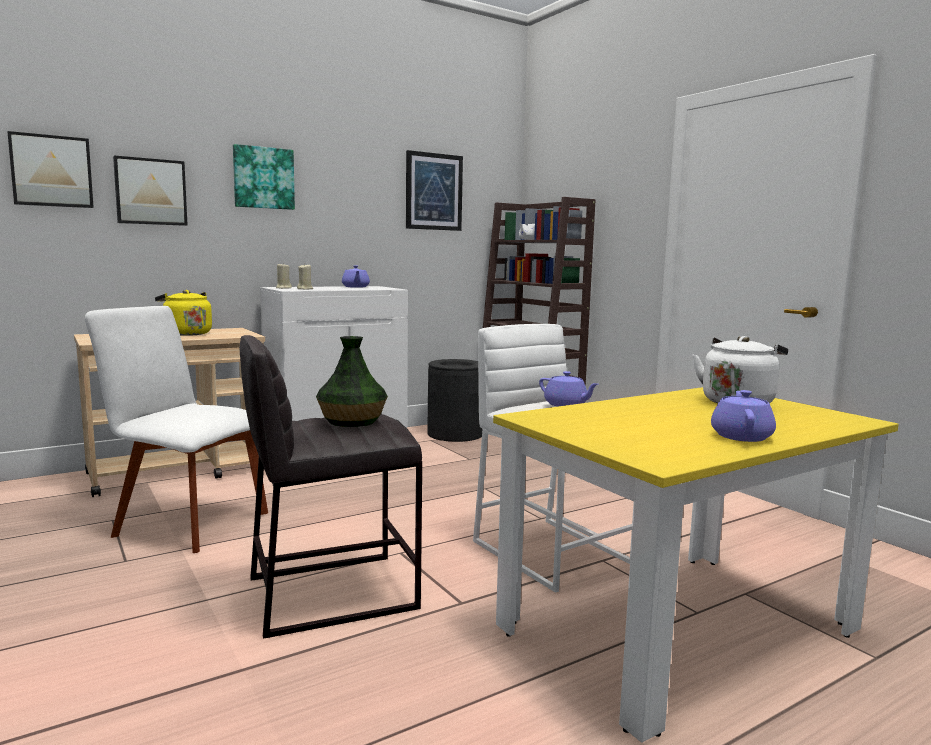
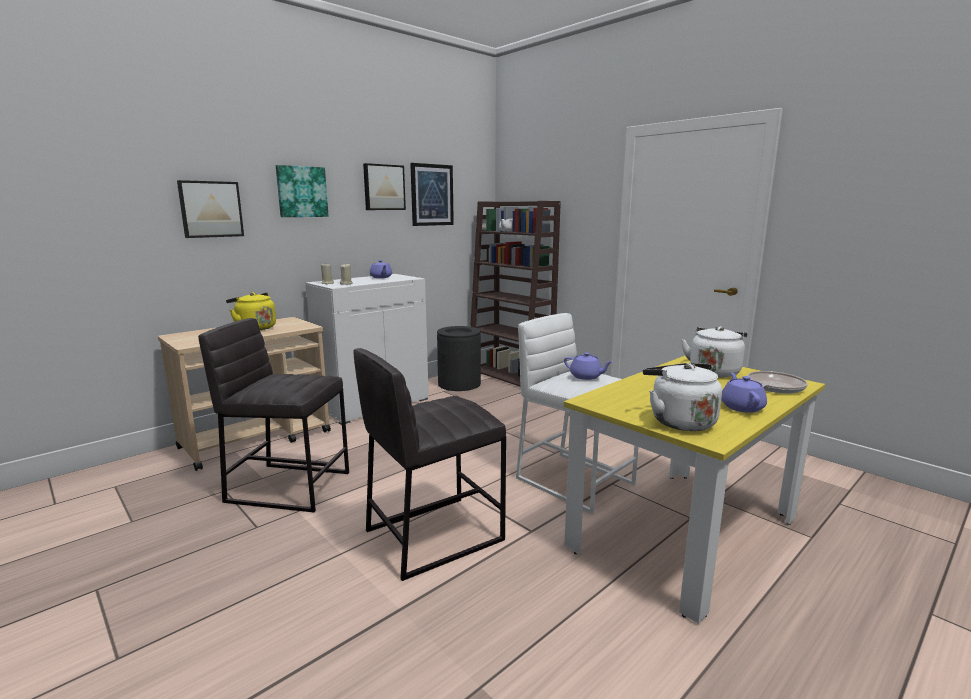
camera: 10 degrees left, 5 degrees up
picture [7,131,94,208] -> picture moved to [363,163,406,210]
white chair [85,306,268,553] -> grey stool [198,318,349,512]
vase [316,336,388,427] -> none
none -> white kettle [643,363,722,431]
none -> frying pan [747,371,808,394]

